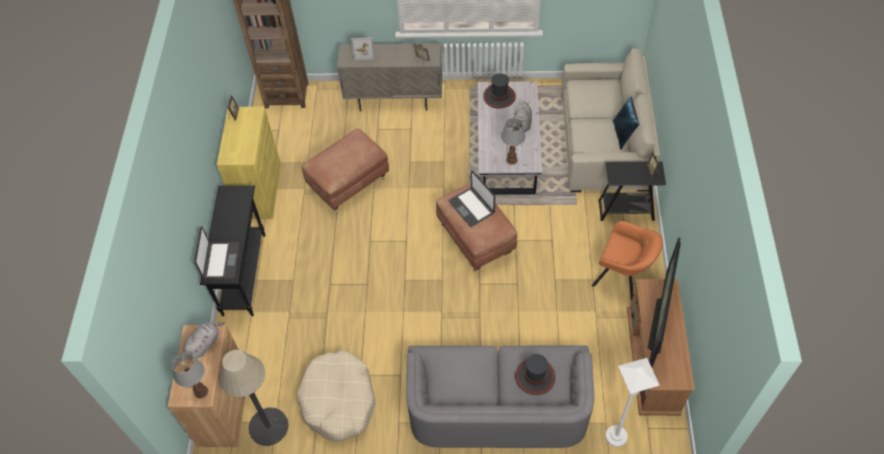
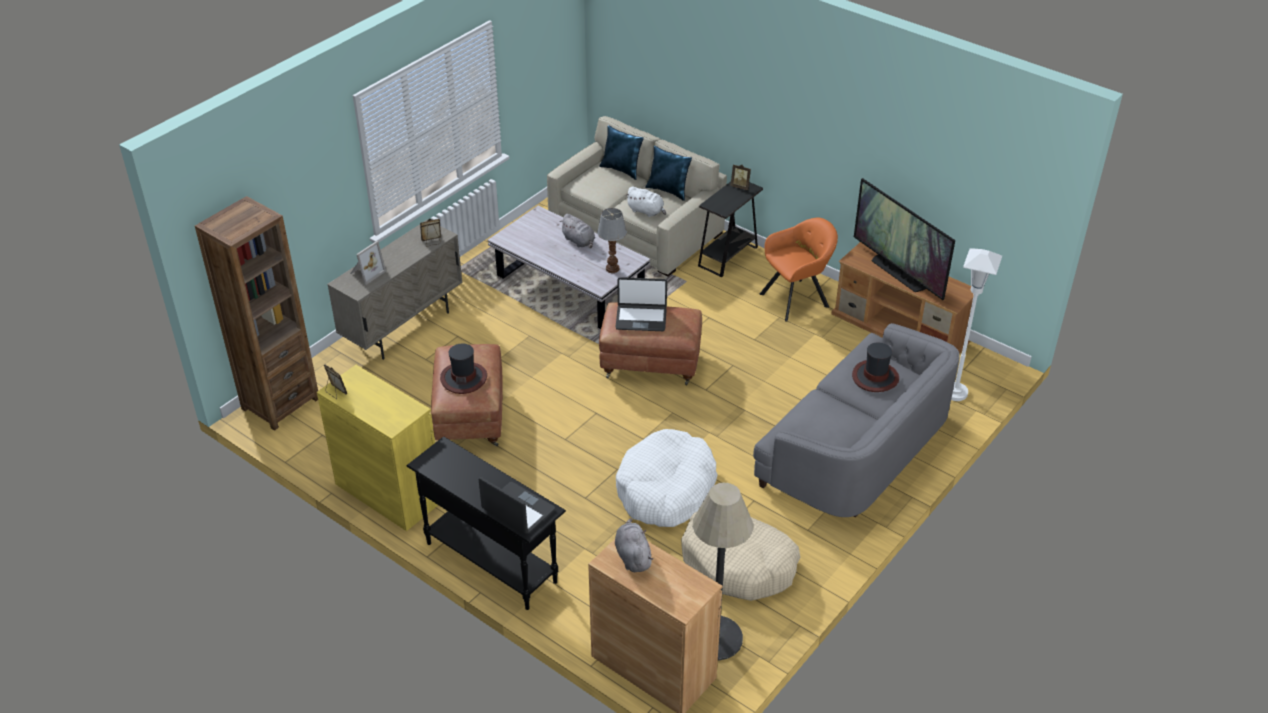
camera: 55 degrees left, 15 degrees down
table lamp [172,353,208,399] -> none
hat [483,73,516,109] -> hat moved to [440,344,487,394]
none -> blue pillow [599,125,644,180]
none -> white dog bed [616,429,718,527]
none -> white plush toy [625,187,666,217]

